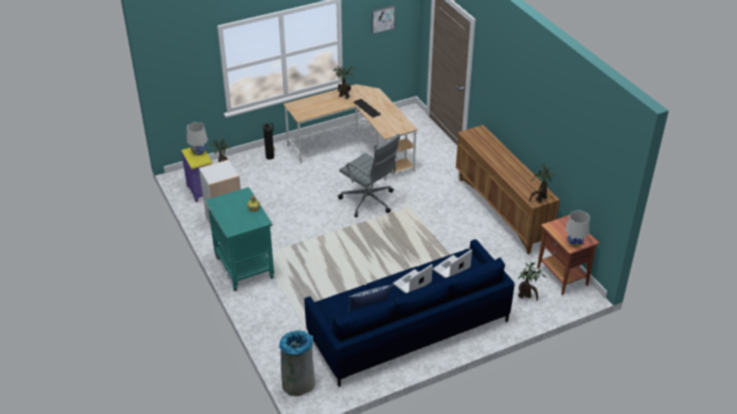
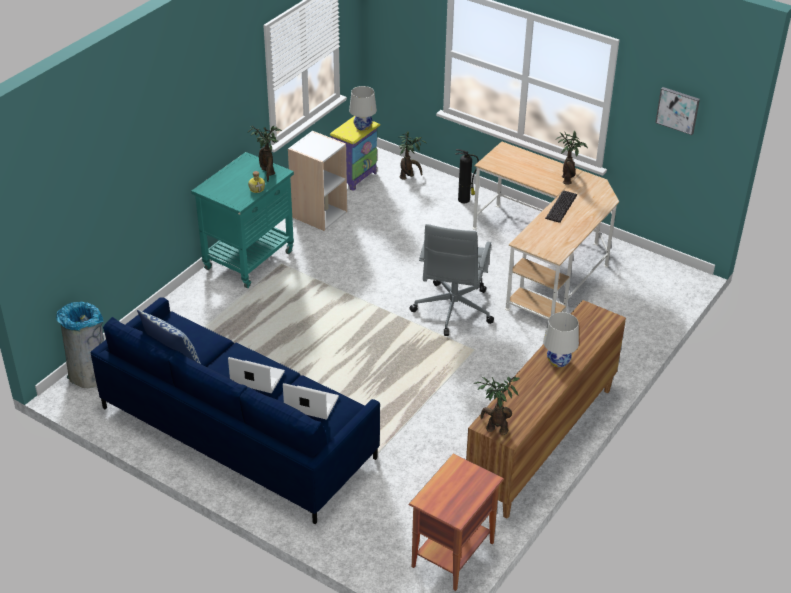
camera: 60 degrees right, 0 degrees up
potted plant [518,262,546,300] -> potted plant moved to [247,125,282,182]
white table lamp [565,210,590,247] -> white table lamp moved to [543,312,579,367]

